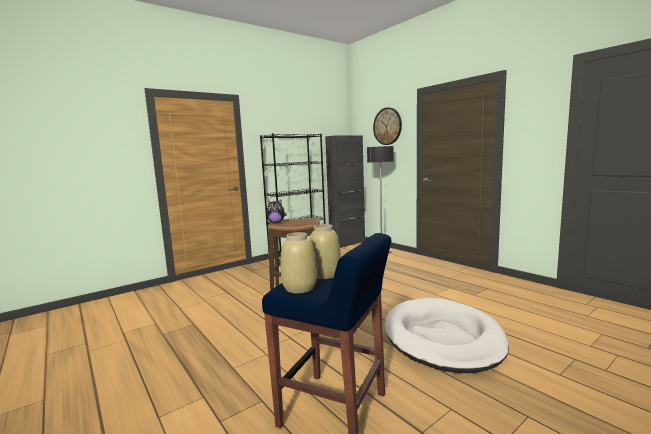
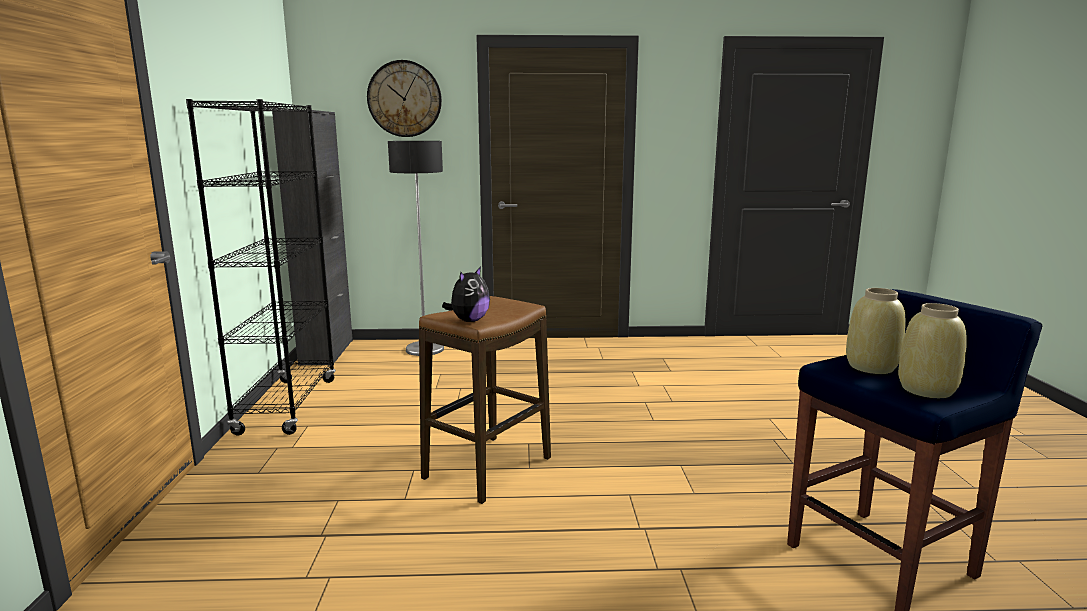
camera: 55 degrees left, 5 degrees up
white dog bed [385,298,509,373] -> none

